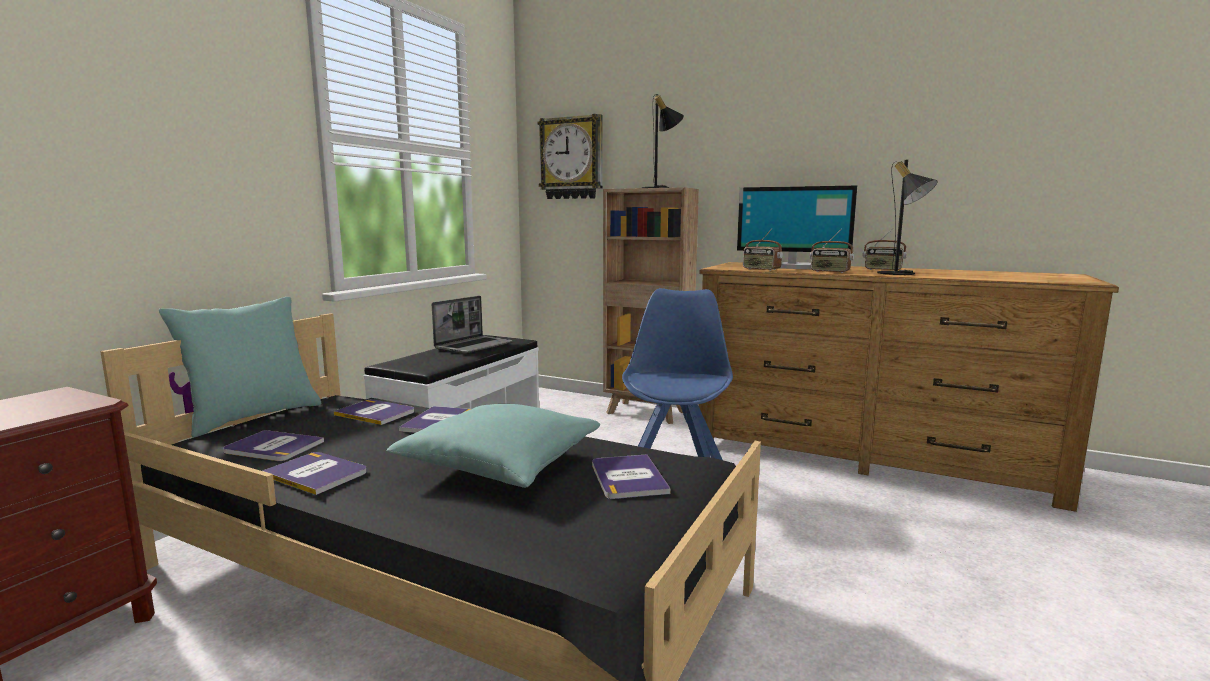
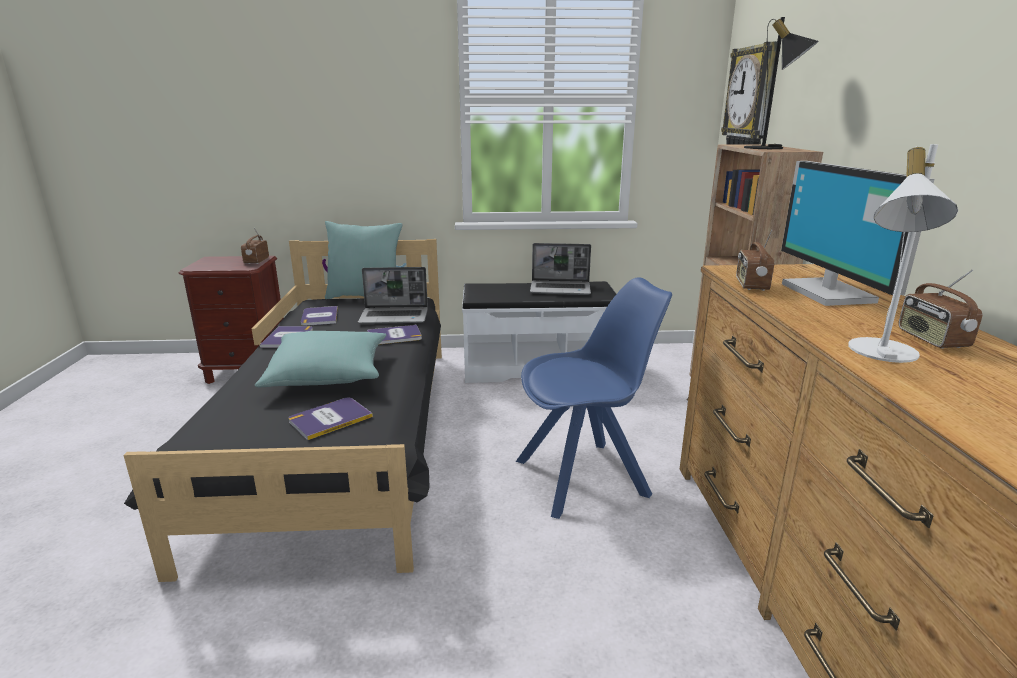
camera: 60 degrees right, 10 degrees up
book [334,400,414,425] -> laptop [358,267,428,324]
radio [810,229,854,273] -> radio moved to [241,228,269,264]
black table lamp [877,160,938,275] -> white table lamp [848,144,958,363]

